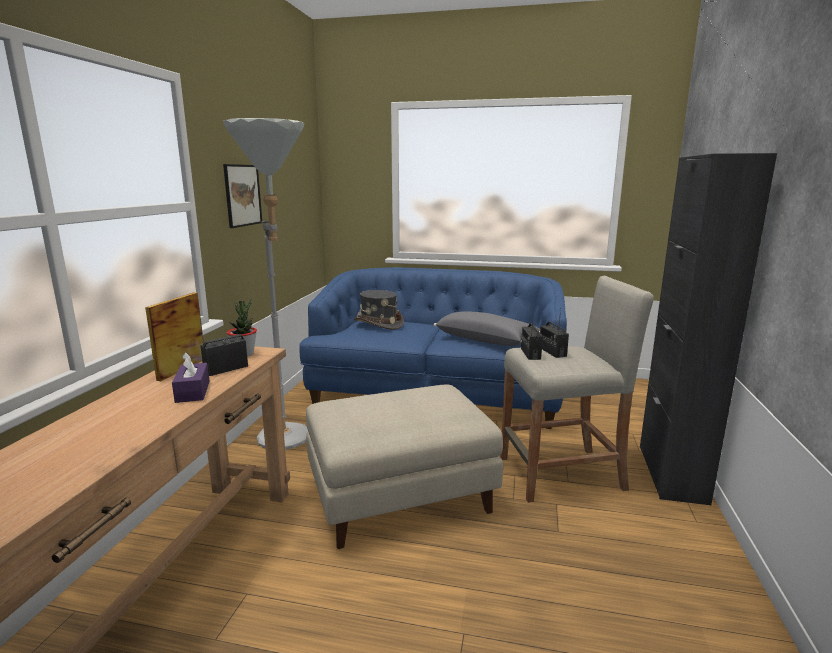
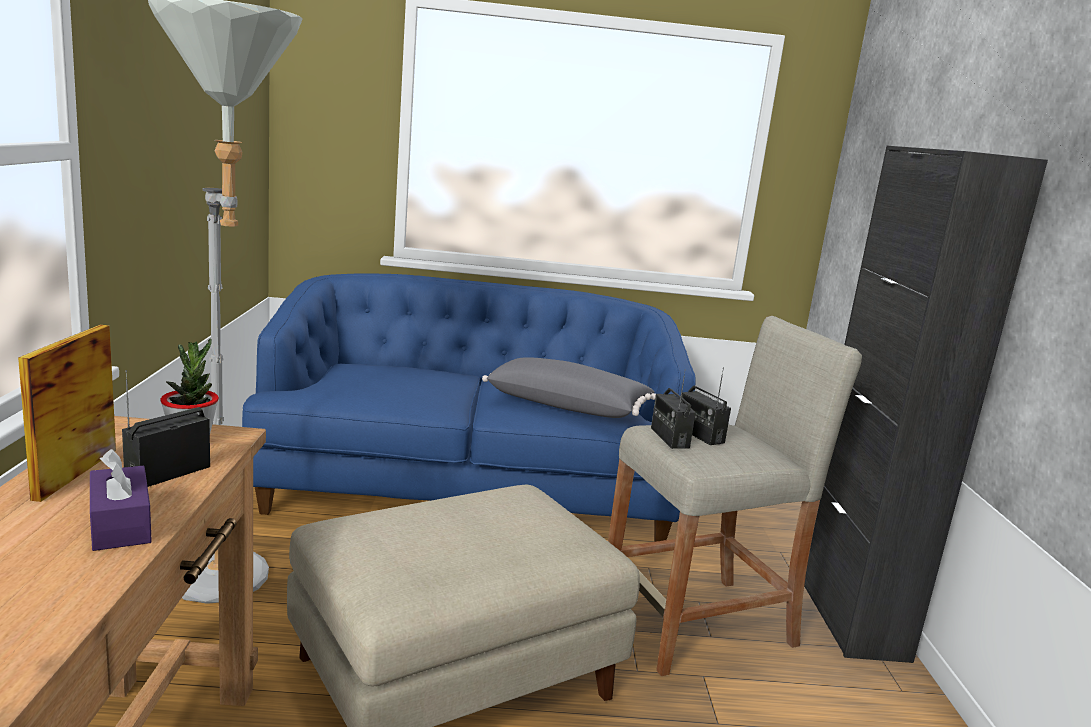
camera: 15 degrees left, 0 degrees up
picture [223,164,262,228] -> none
grey hat [354,290,404,330] -> none

